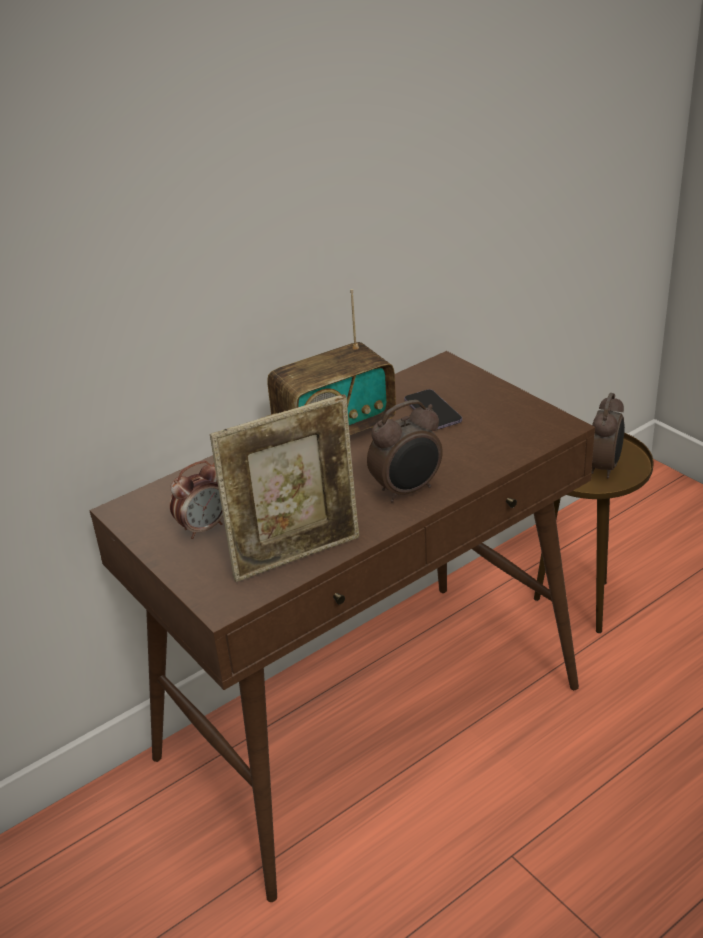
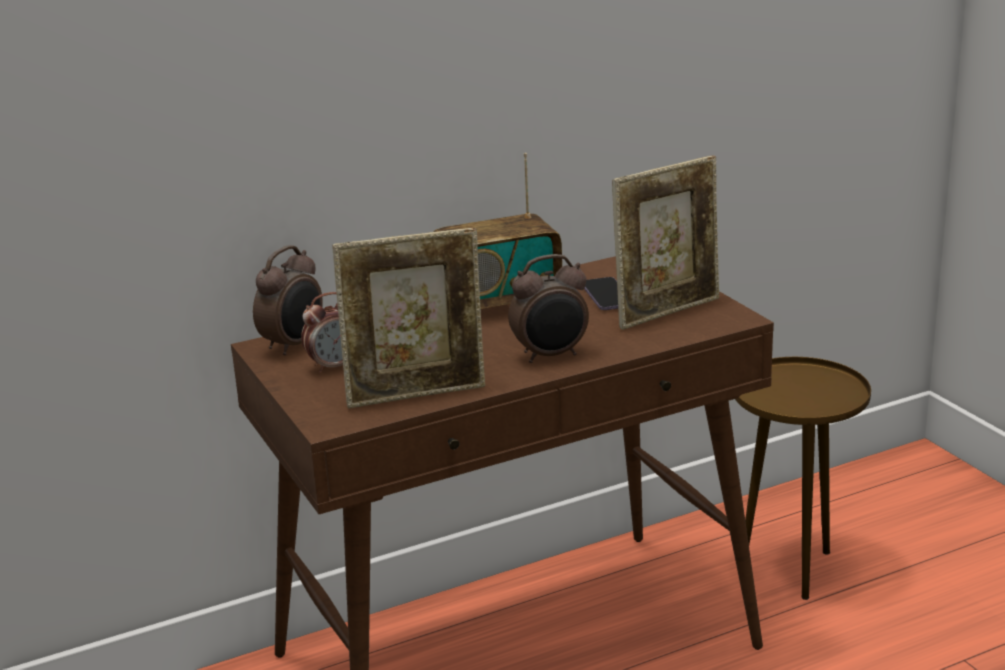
camera: 10 degrees right, 10 degrees down
alarm clock [591,393,625,478] -> alarm clock moved to [253,245,323,355]
none -> picture frame [612,155,719,330]

